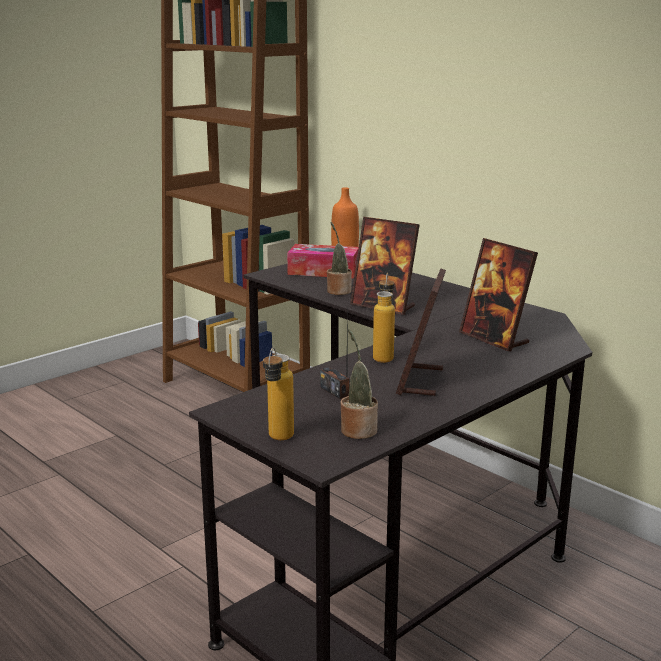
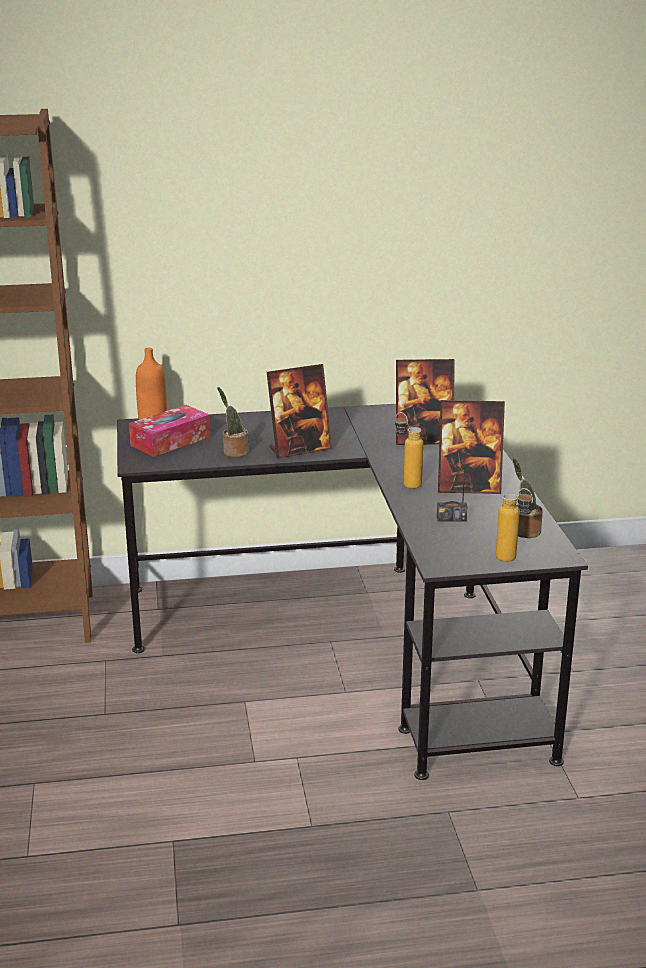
camera: 55 degrees left, 5 degrees up
picture frame [396,269,446,396] -> picture frame turned 45 degrees counterclockwise [438,400,505,494]

